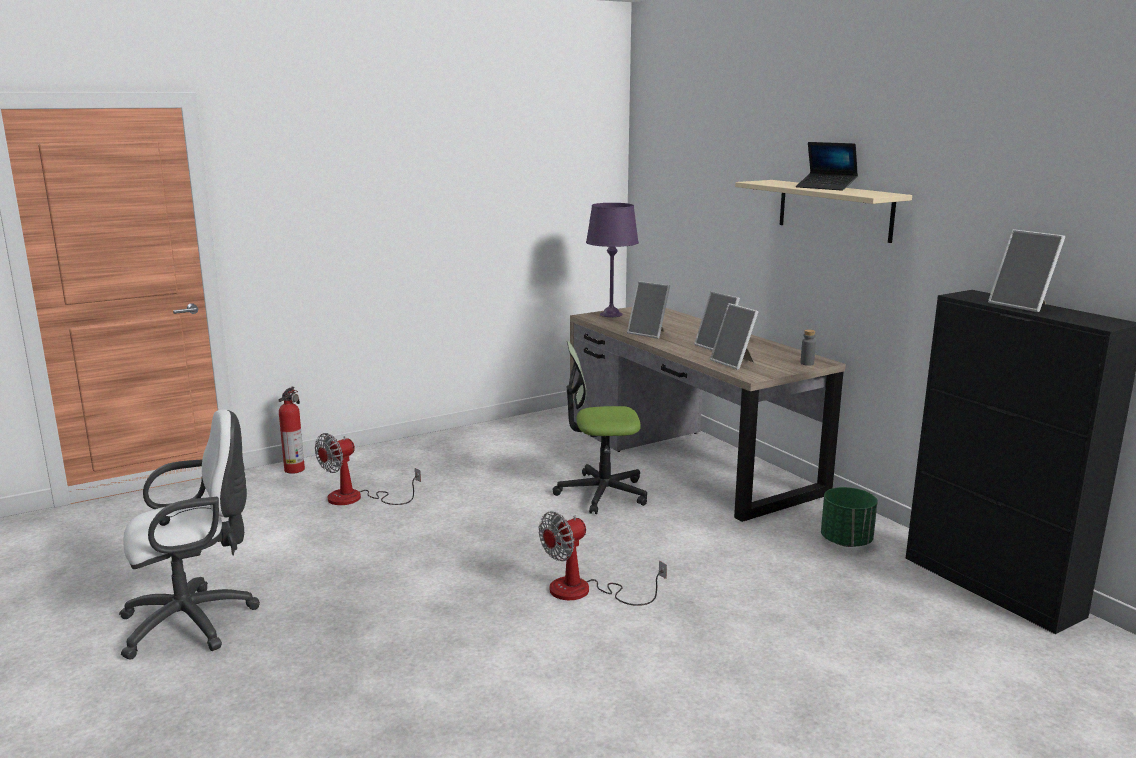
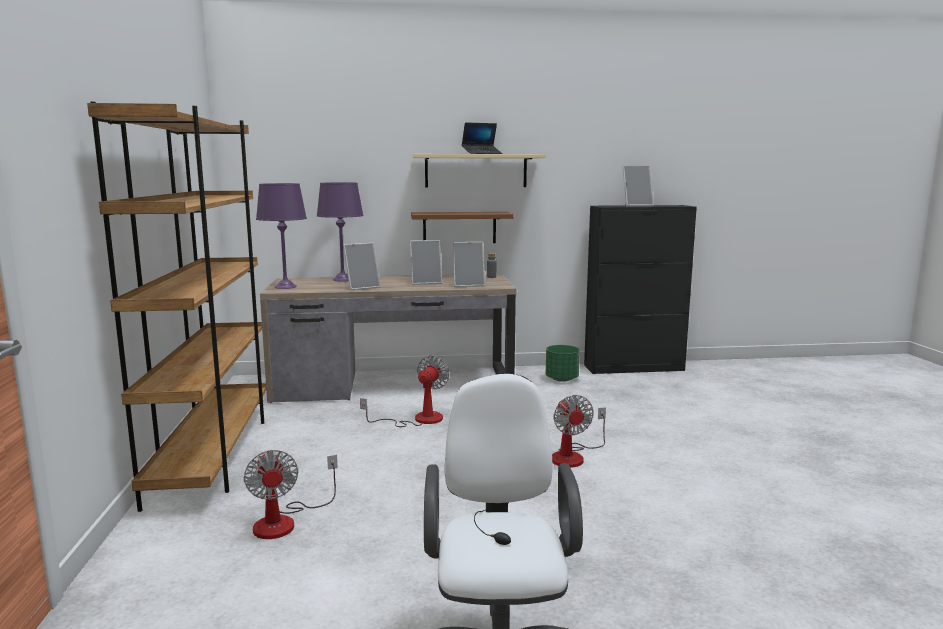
camera: 65 degrees left, 5 degrees down
fire extinguisher [278,387,305,474] -> none
office chair [553,341,647,514] -> fan [360,355,450,427]
none -> brown bookcase [87,101,266,512]
none -> purple table lamp [317,182,364,281]
none -> brown shelf [411,212,514,243]

